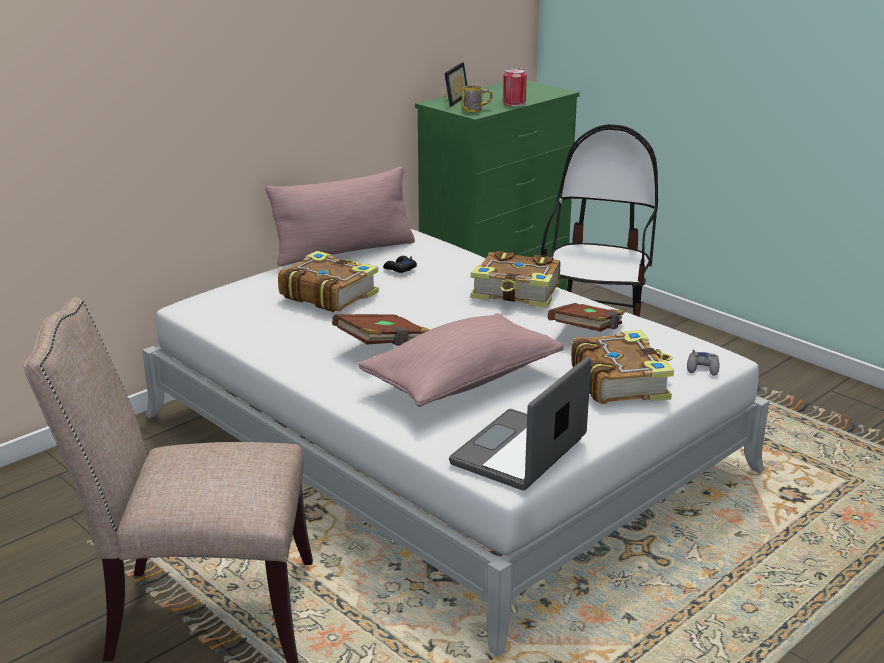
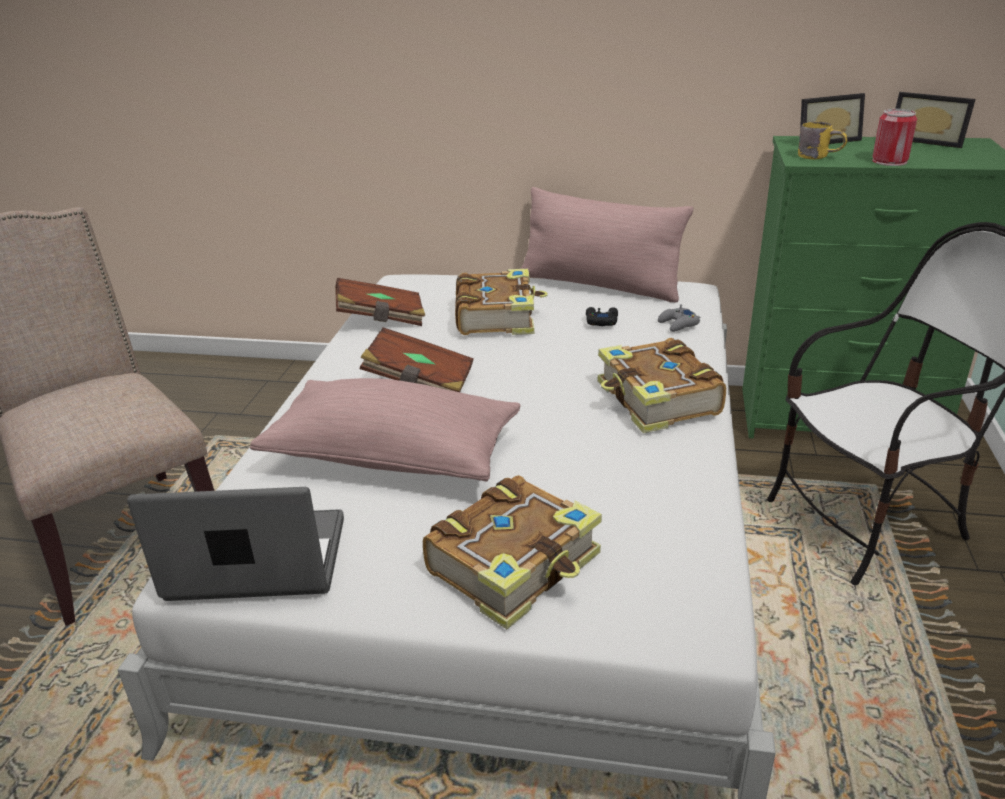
camera: 55 degrees right, 5 degrees up
brown book [548,303,625,332] -> brown book moved to [335,278,426,326]
grey game controller [687,350,720,376] -> grey game controller moved to [658,304,700,332]
none -> picture frame [895,92,976,148]

